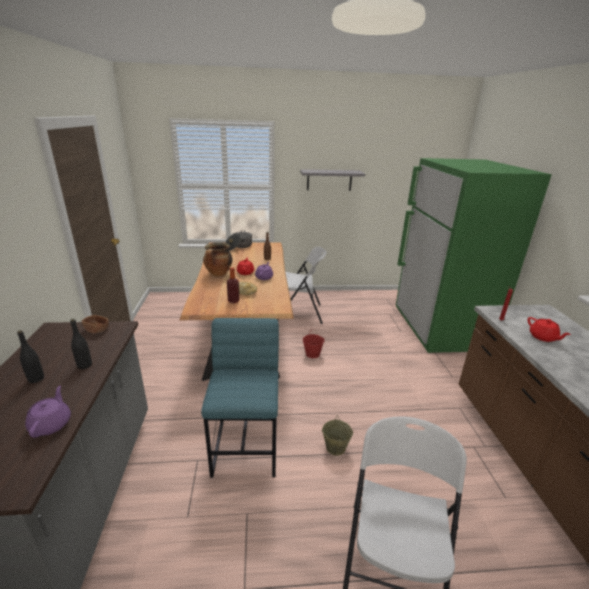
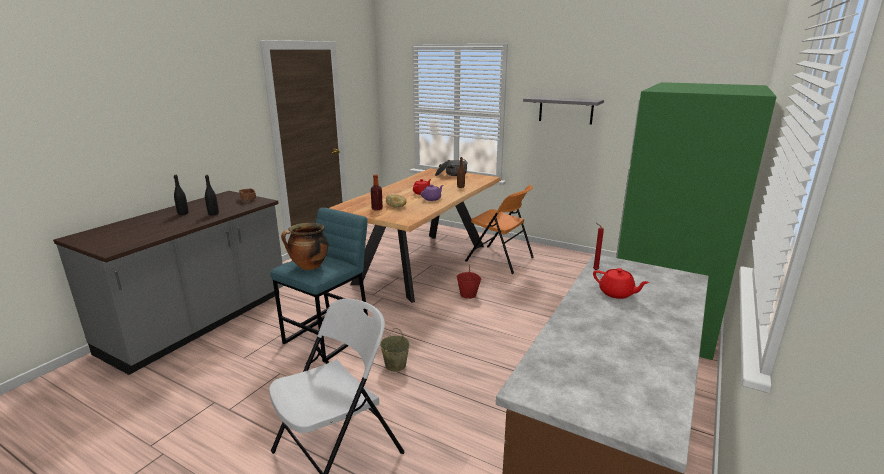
camera: 35 degrees right, 5 degrees down
purple teapot [25,385,71,438] -> none
cooking pot [203,242,233,277] -> cooking pot moved to [281,223,328,270]
white chair [277,247,327,324] -> orange chair [465,185,534,274]
red teapot [528,317,571,342] -> red teapot turned 60 degrees counterclockwise [593,268,650,299]

